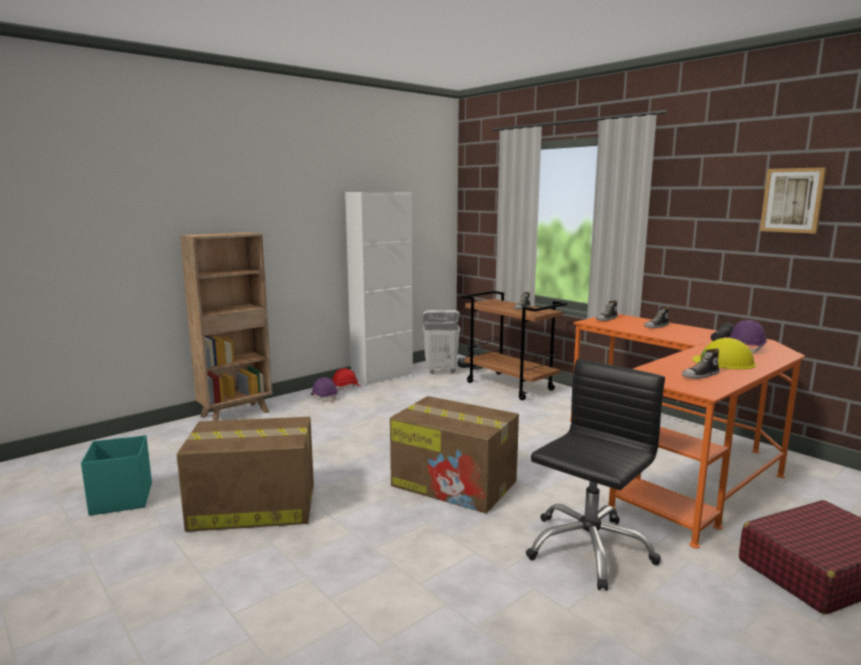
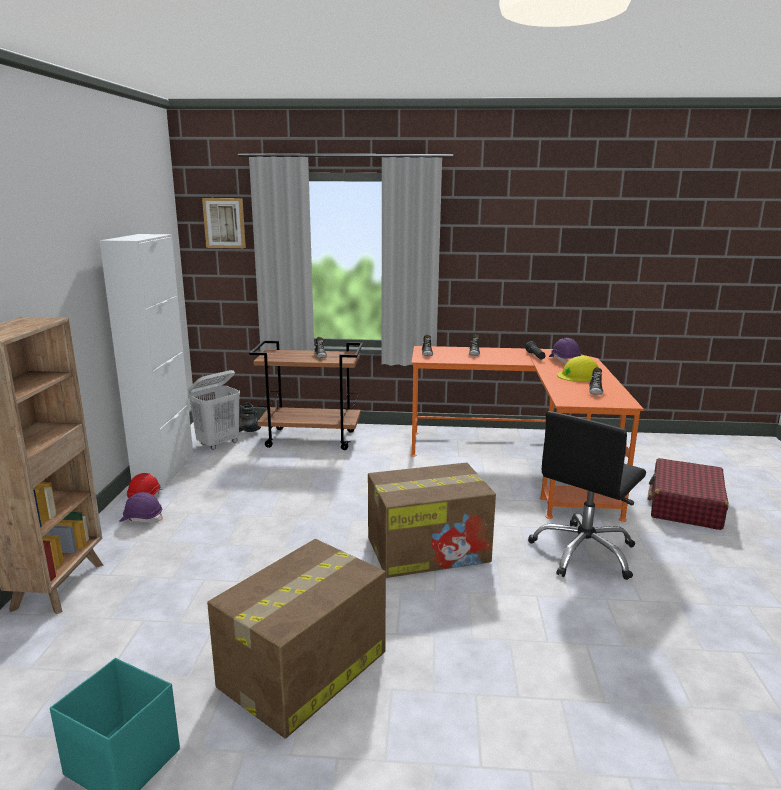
camera: 45 degrees left, 5 degrees up
black office chair [526,359,665,591] -> black office chair turned 135 degrees counterclockwise [528,411,646,580]
picture [760,167,827,234] -> picture moved to [202,198,246,248]

